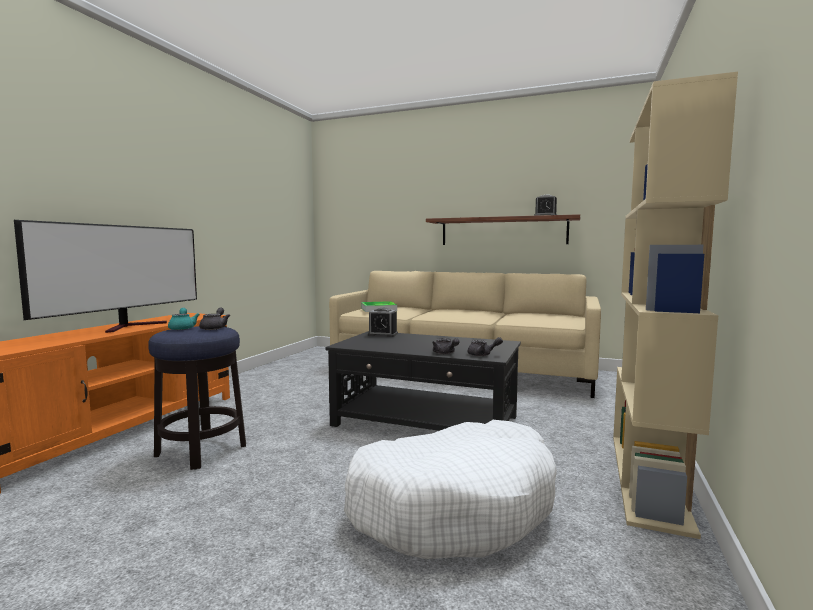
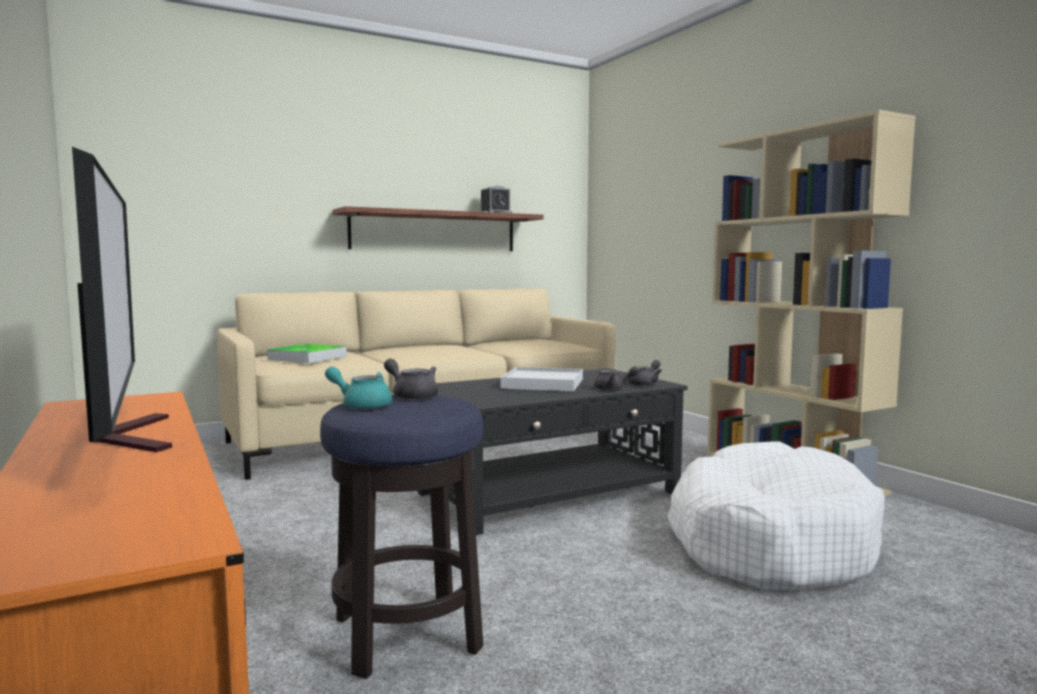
camera: 50 degrees left, 0 degrees up
alarm clock [368,308,398,337] -> none
none -> white tray [500,367,583,391]

